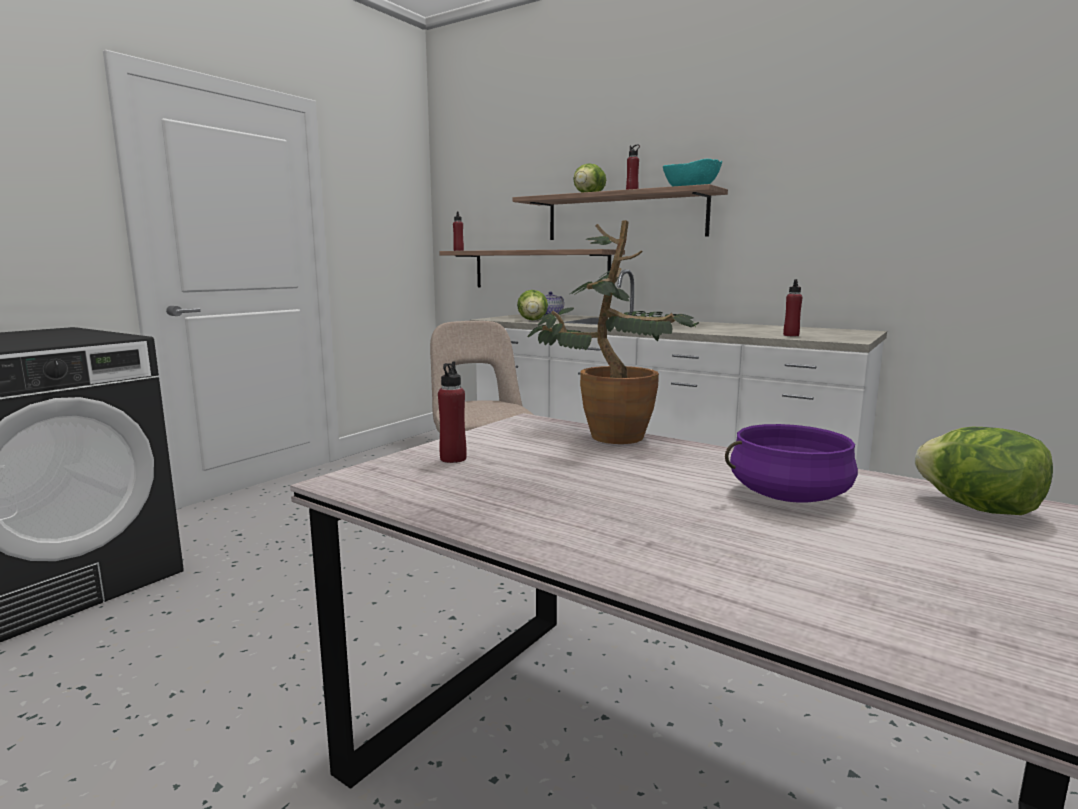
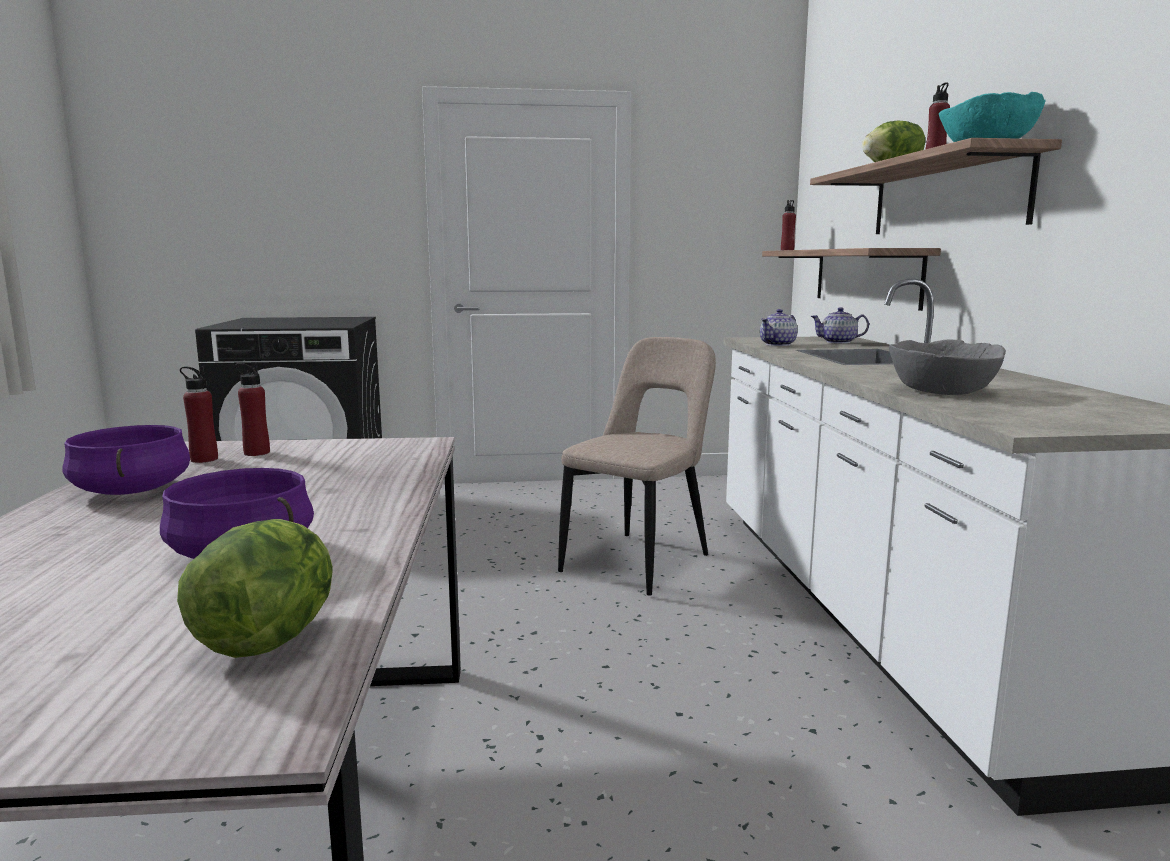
camera: 50 degrees right, 0 degrees up
lettuce [517,290,548,320] -> teapot [760,309,798,346]
potted plant [527,220,699,444] -> none
red bottle [783,279,803,336] -> red bottle moved to [180,367,218,463]
none -> purple cooking pot [63,425,190,495]
none -> grey bowl [889,340,1006,395]

